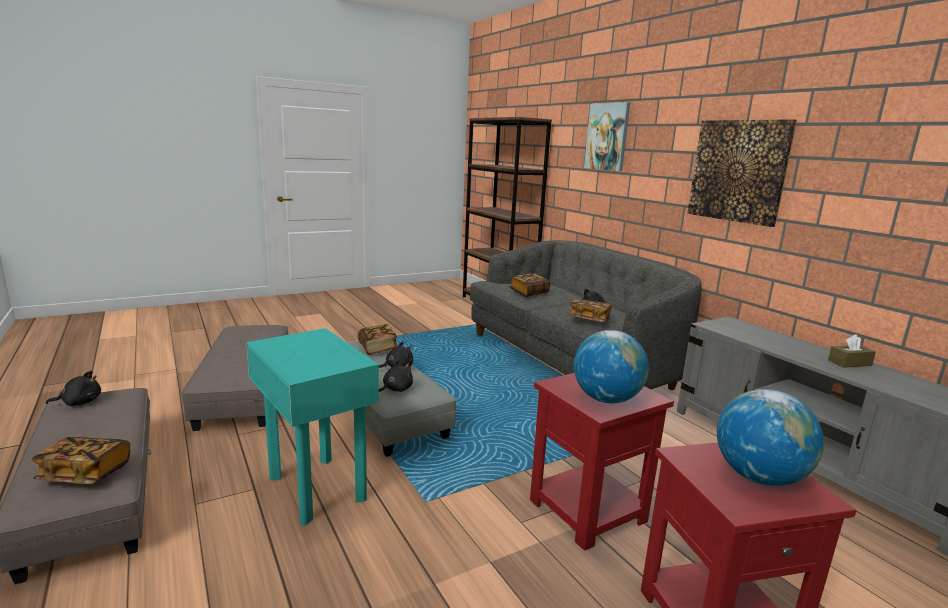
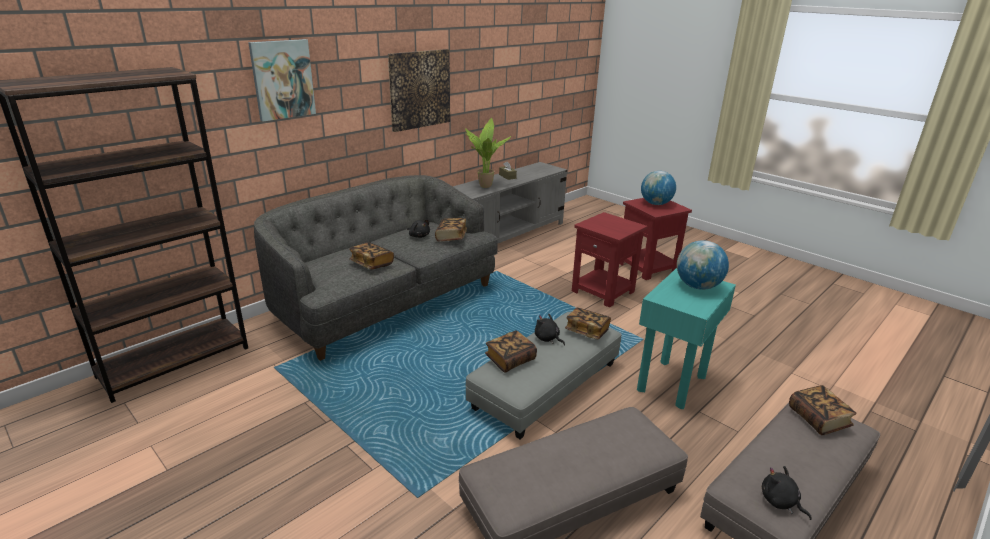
camera: 105 degrees left, 10 degrees up
black plush toy [379,360,413,392] -> book [565,308,611,340]
globe [574,330,649,403] -> globe moved to [677,240,729,290]
none -> potted plant [465,118,511,188]

